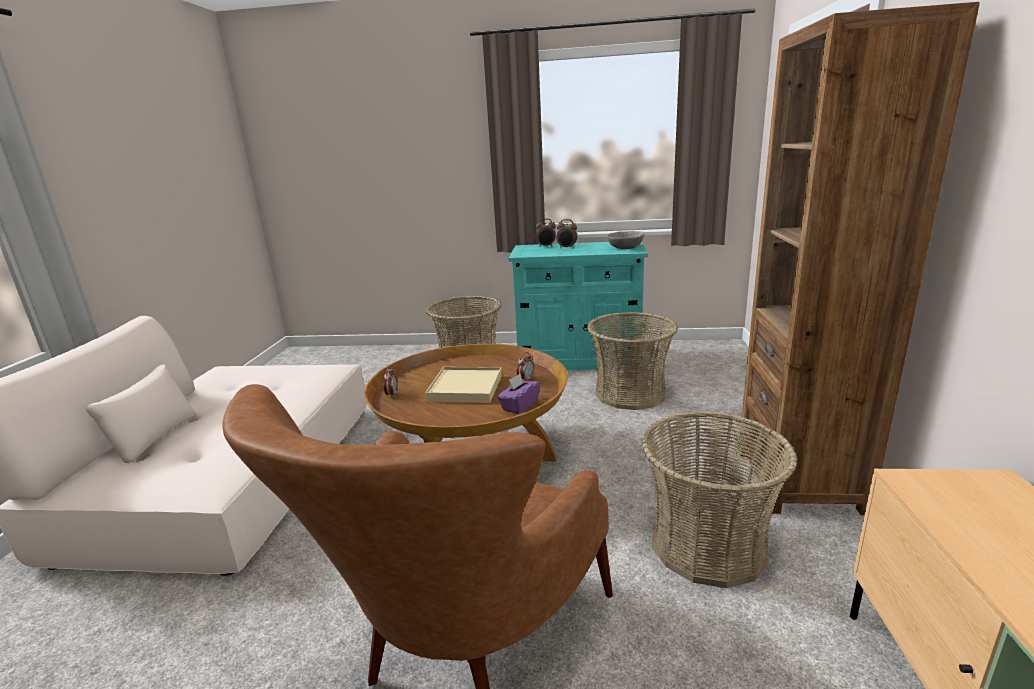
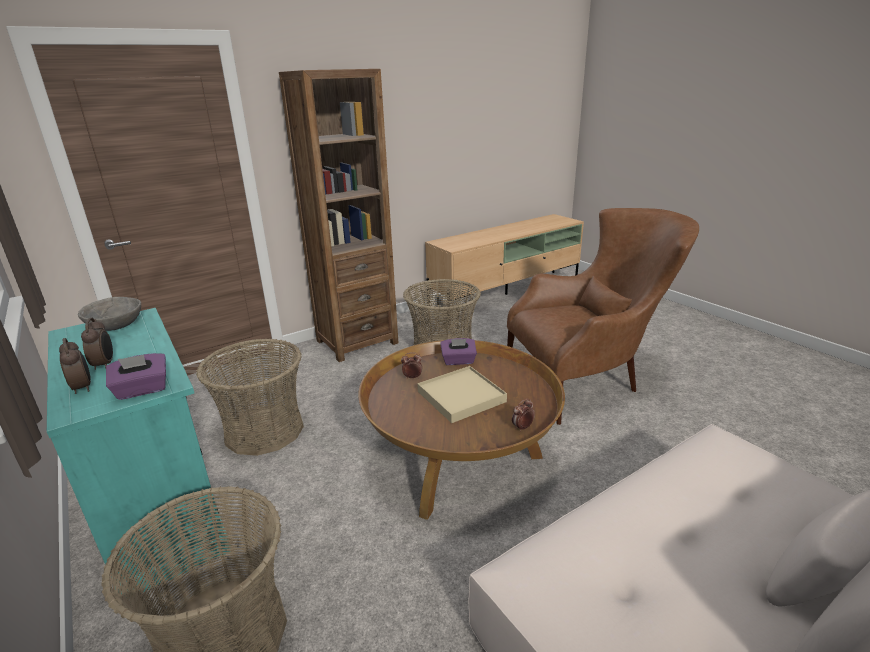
camera: 130 degrees left, 5 degrees up
none -> purple tissue box [106,353,166,400]

